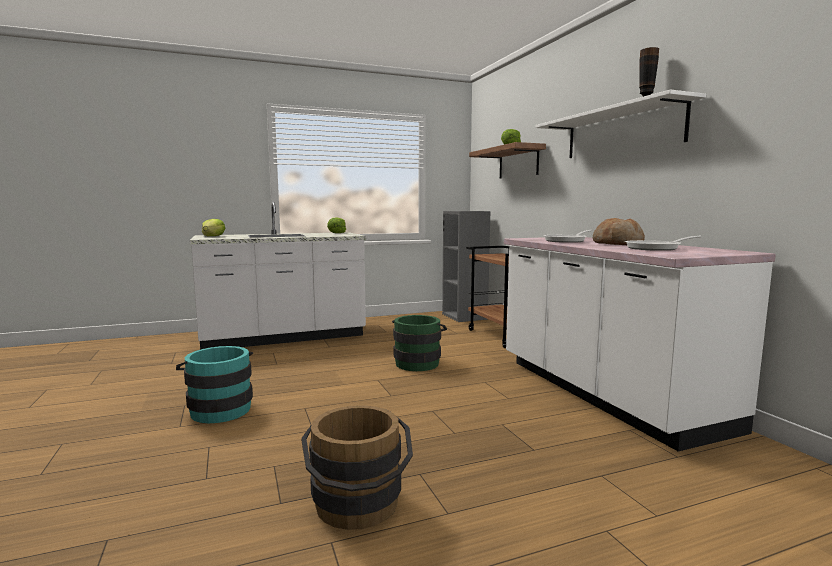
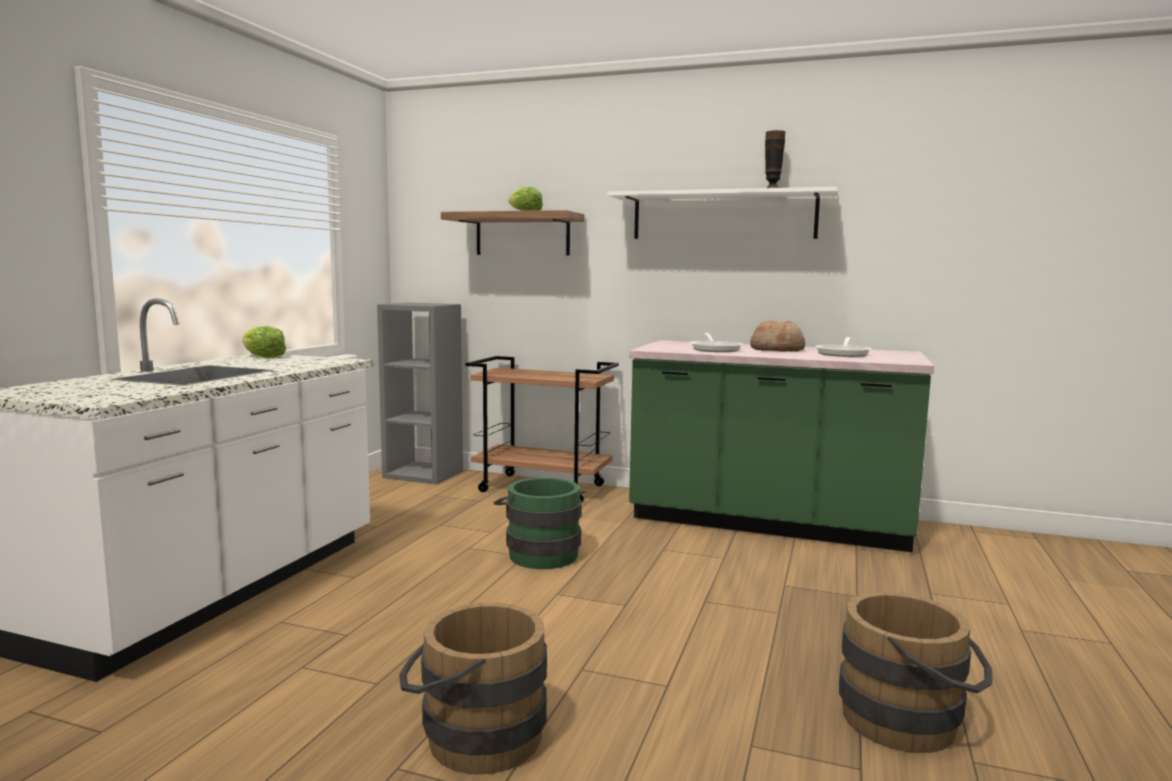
camera: 50 degrees left, 0 degrees up
turquoise bucket [176,346,253,423] -> brown bucket [399,603,547,775]
lettuce [202,219,225,236] -> none
white counter [504,237,776,452] -> green counter [629,340,934,552]

